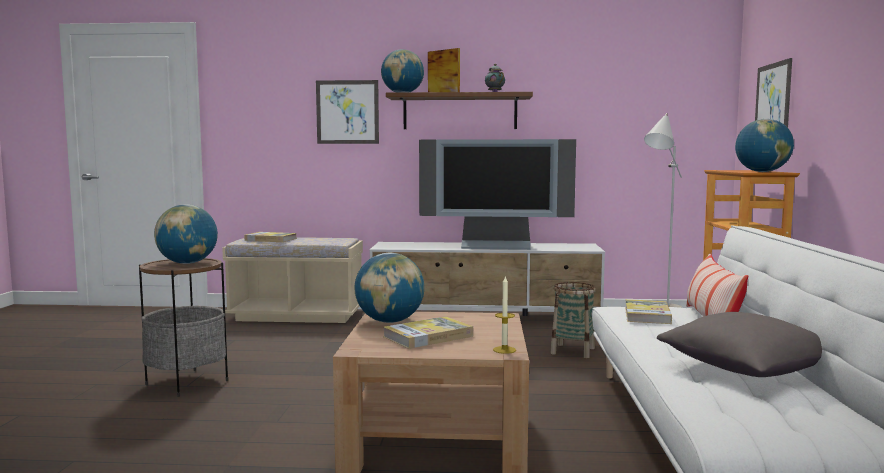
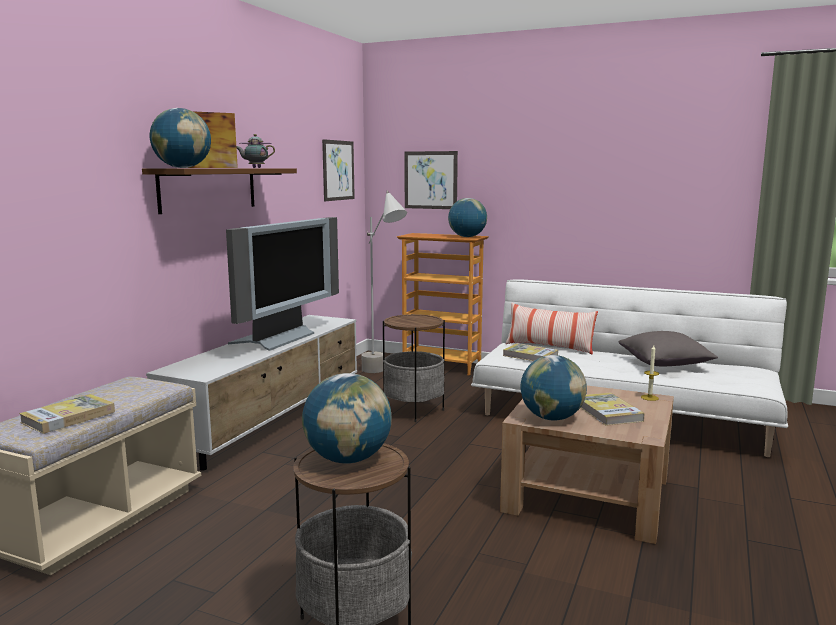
camera: 70 degrees left, 5 degrees up
picture [316,80,379,144] -> picture moved to [322,139,355,201]
basket [551,282,596,358] -> side table [383,314,445,422]

